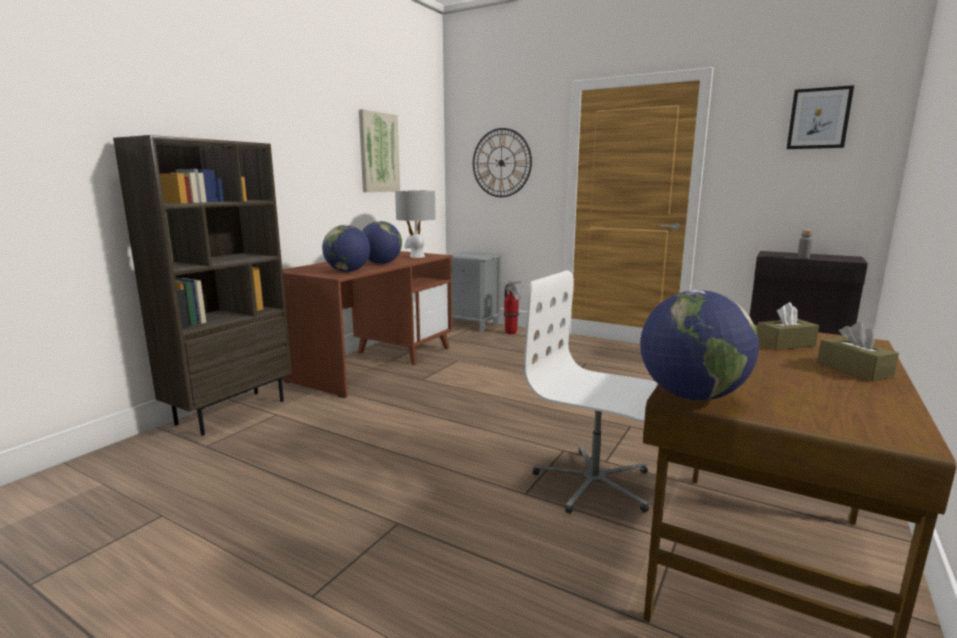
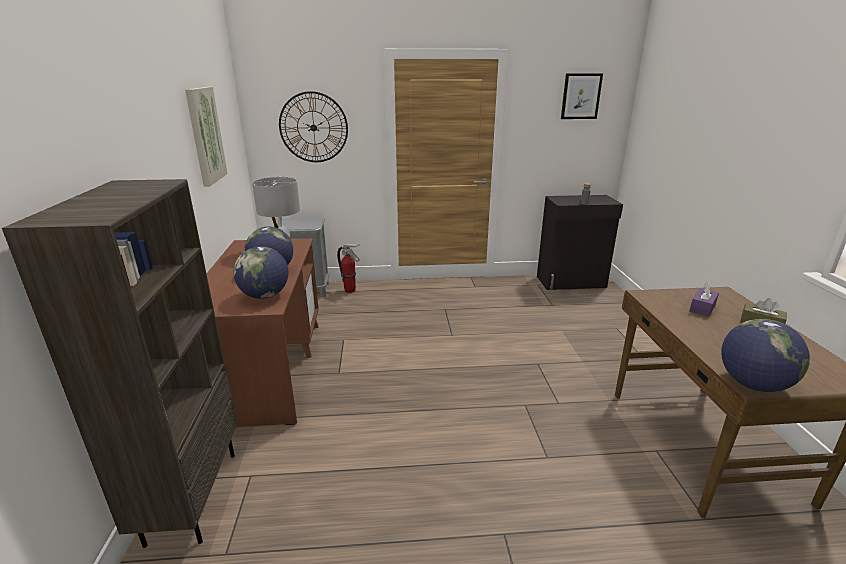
camera: 35 degrees left, 10 degrees up
white office chair [523,270,658,514] -> none
brown tissue box [757,302,819,350] -> purple tissue box [690,282,719,317]

